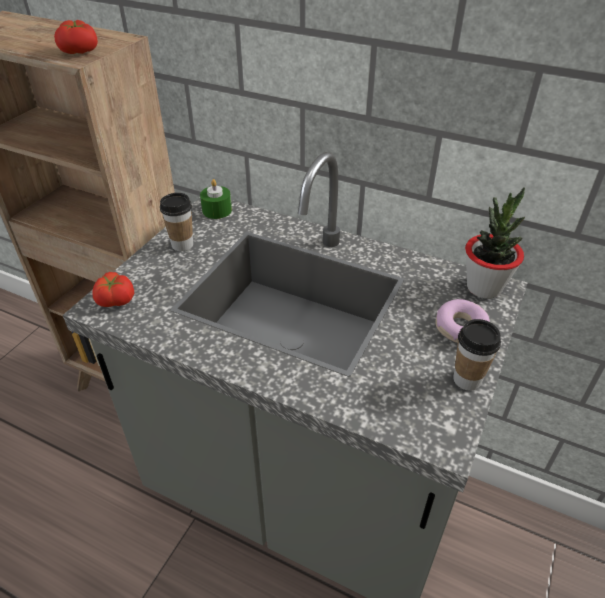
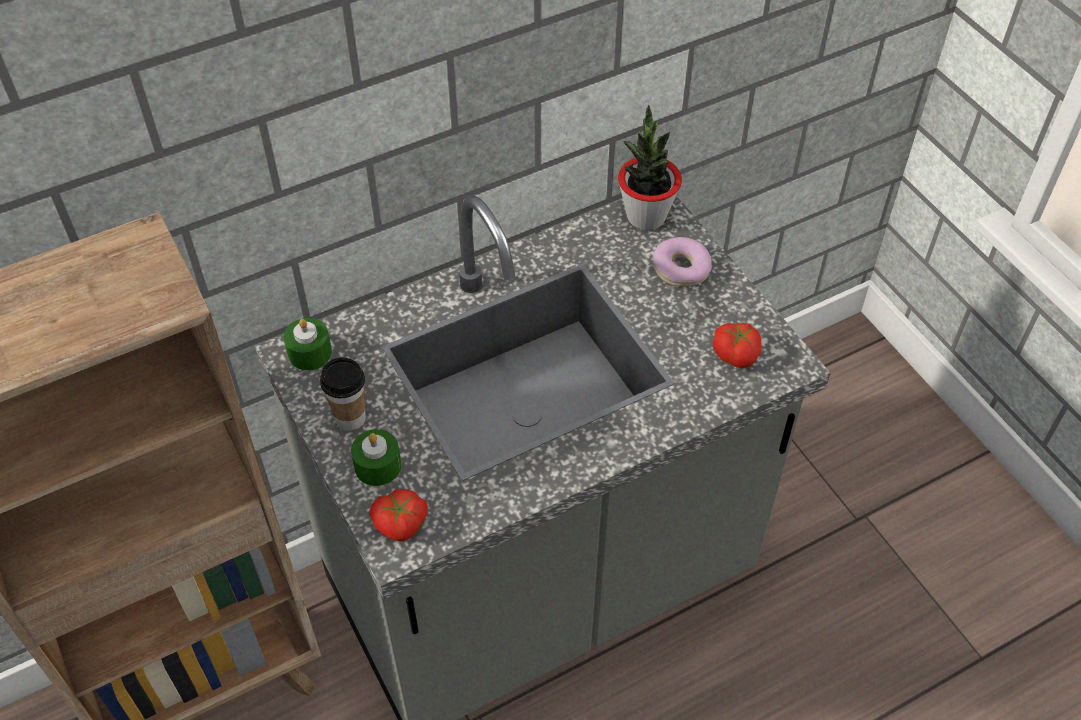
camera: 55 degrees left, 10 degrees up
tomato [54,20,98,54] -> tomato moved to [713,323,762,368]
cup [453,319,501,391] -> none
none -> green candle [351,429,401,486]

